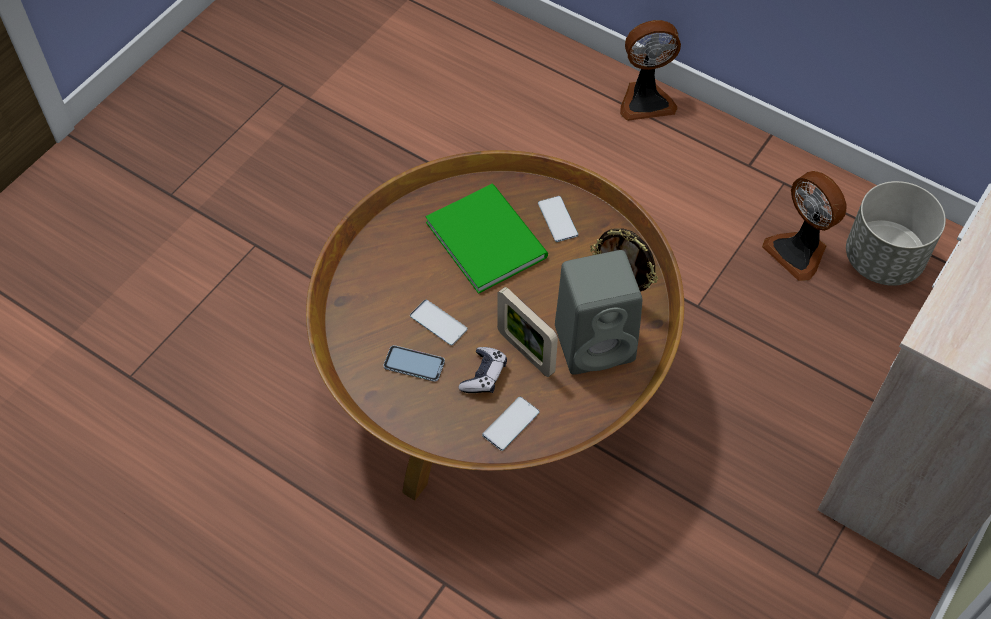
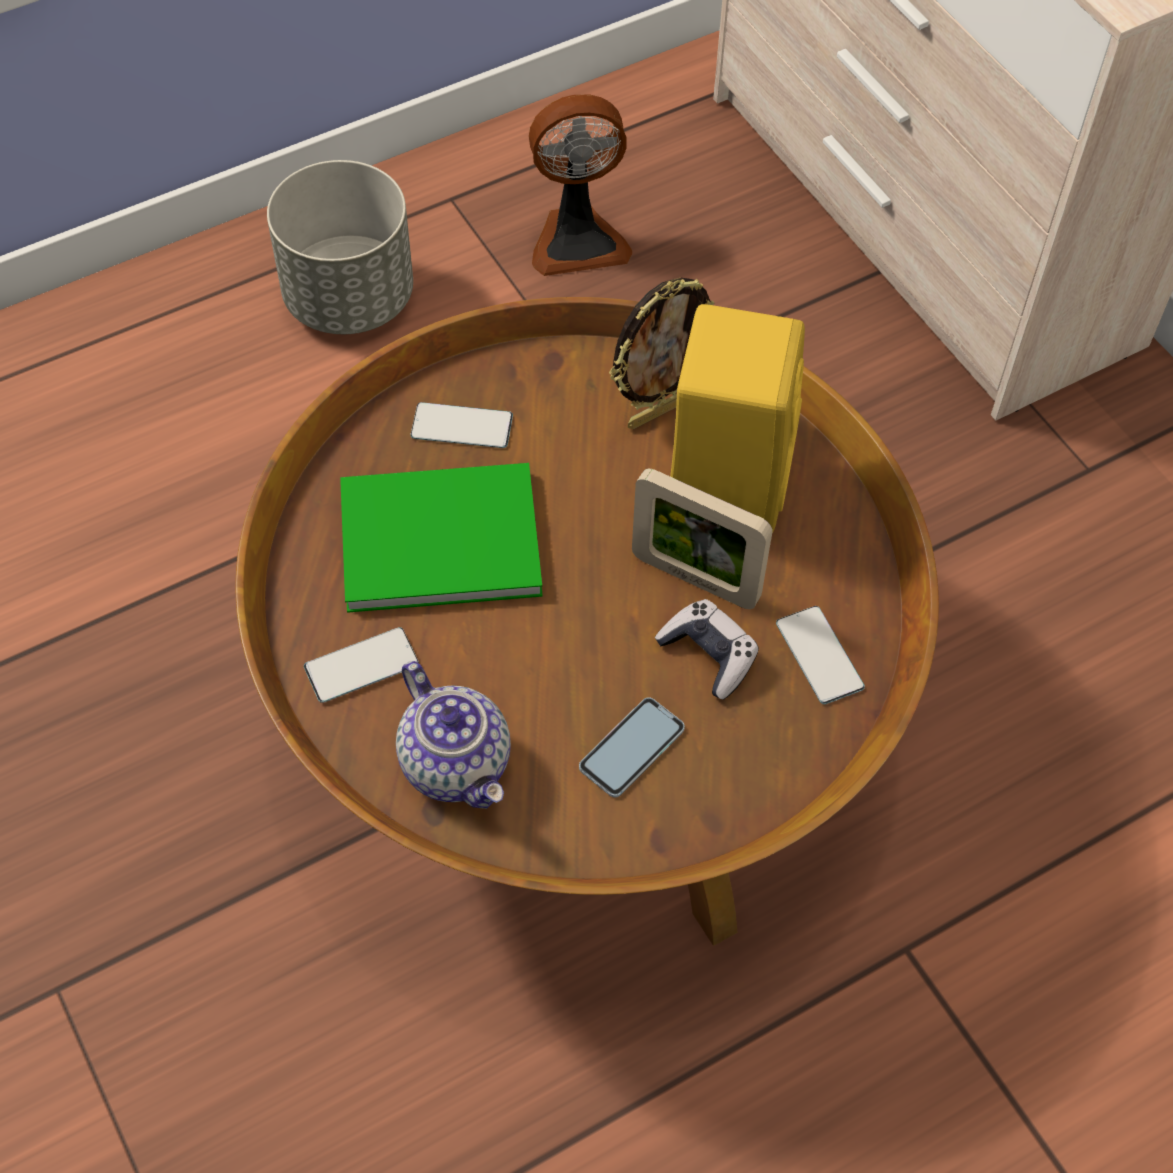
camera: 65 degrees left, 0 degrees up
phone [410,300,468,345] -> phone moved to [304,627,419,703]
picture frame [497,287,558,377] -> picture frame turned 45 degrees clockwise [632,469,773,609]
grey speaker [555,250,642,375] -> yellow speaker [670,304,805,533]
fan [620,20,681,121] -> none
grey planter [846,181,946,286] -> grey planter moved to [267,160,413,334]
none -> teapot [396,661,511,809]

